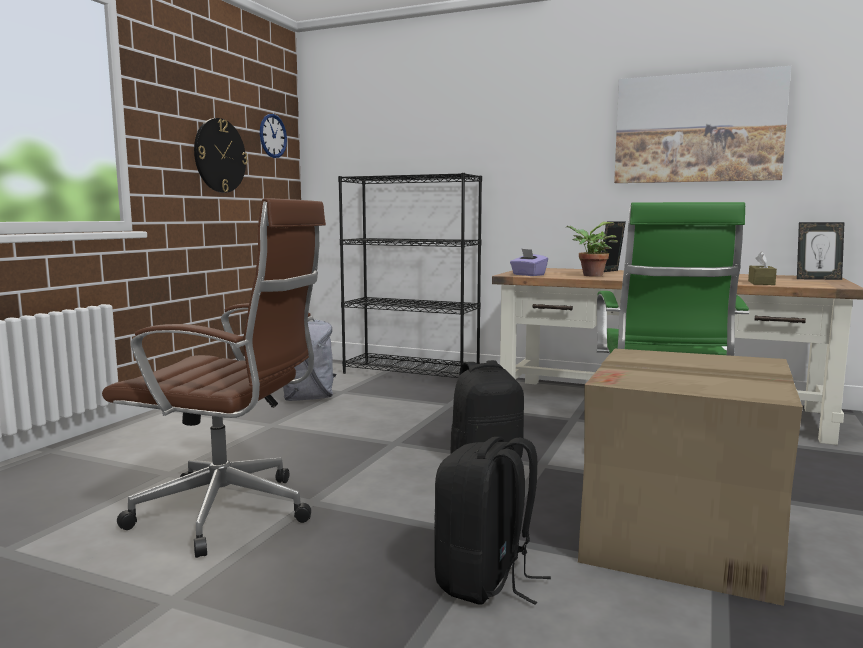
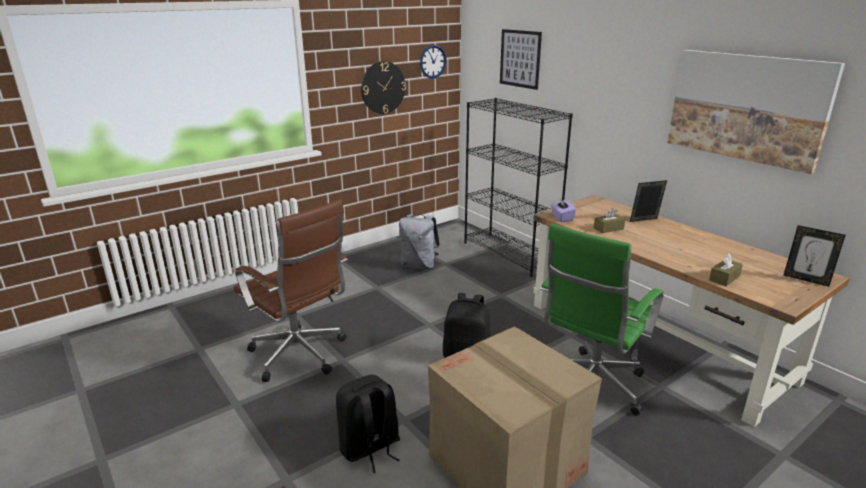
camera: 30 degrees right, 15 degrees up
potted plant [566,222,618,277] -> brown tissue box [594,208,625,233]
none -> picture [500,29,542,90]

